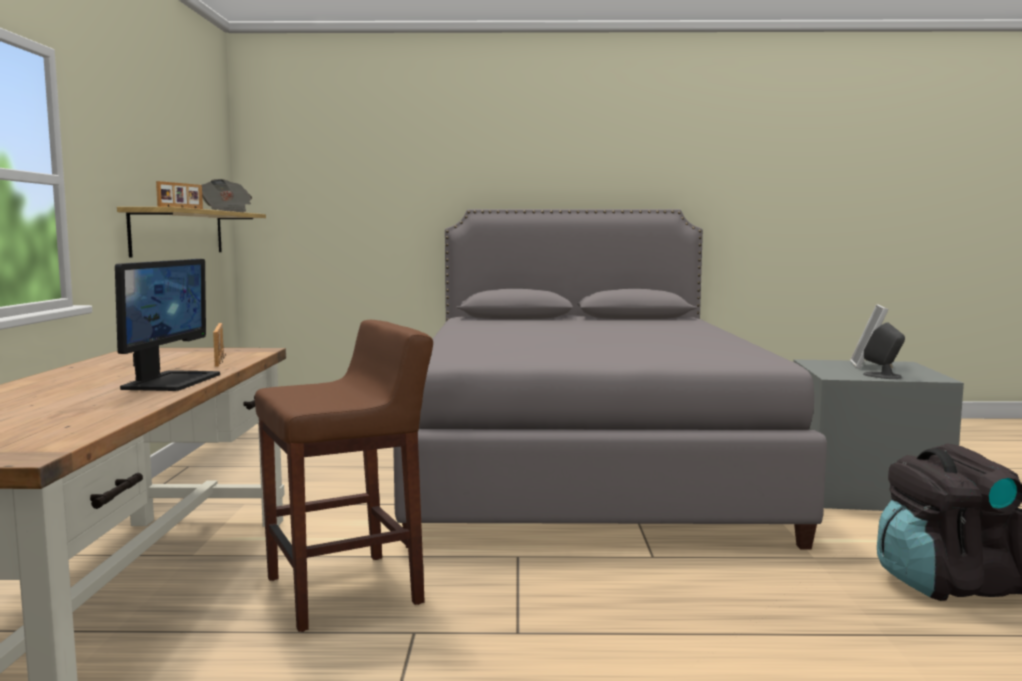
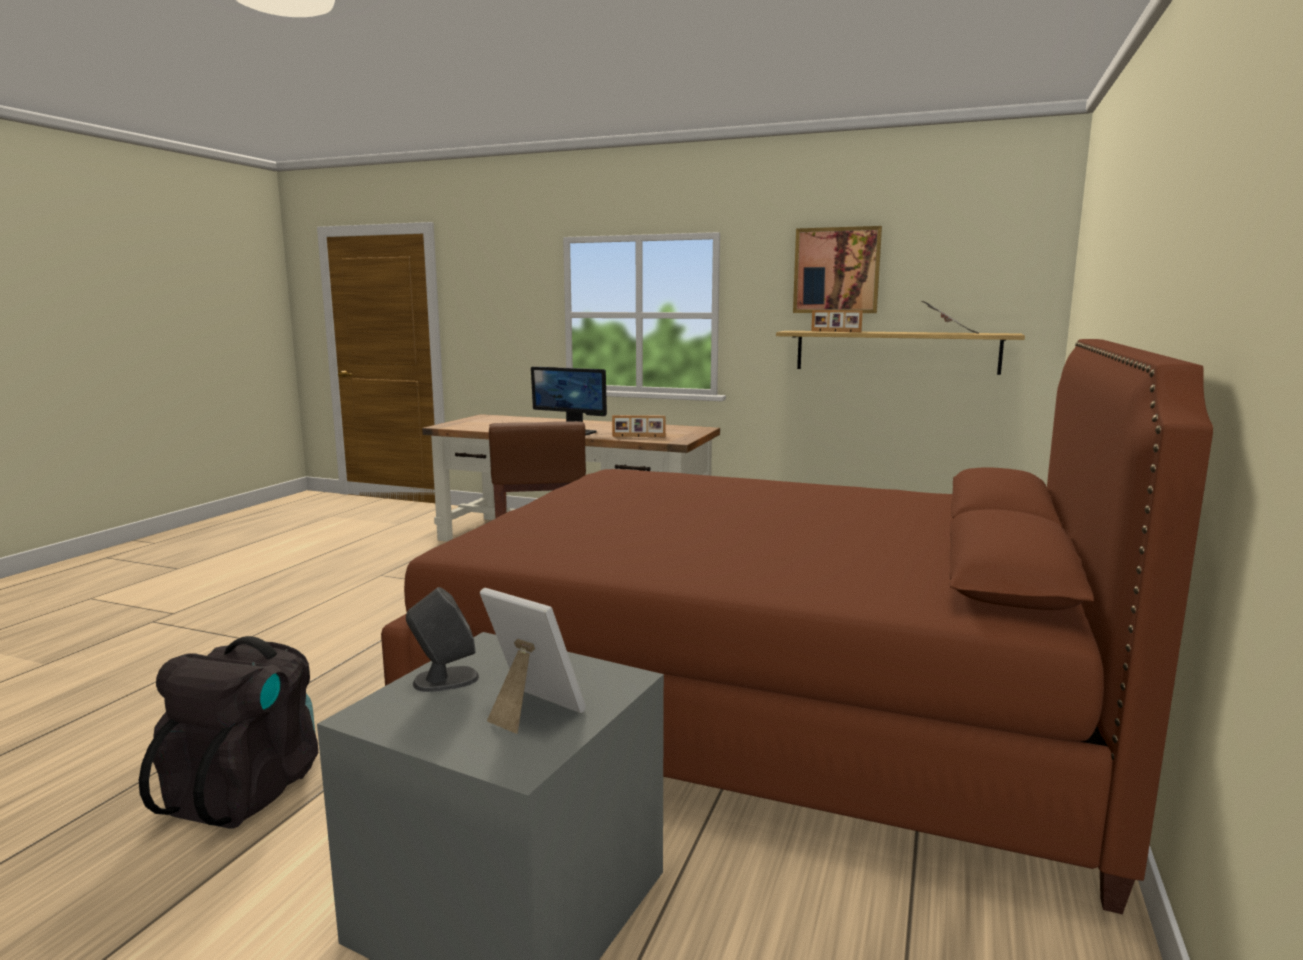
camera: 110 degrees right, 5 degrees up
grey bed [393,209,827,549] -> brown bed [381,339,1213,914]
none -> picture [793,226,882,313]

